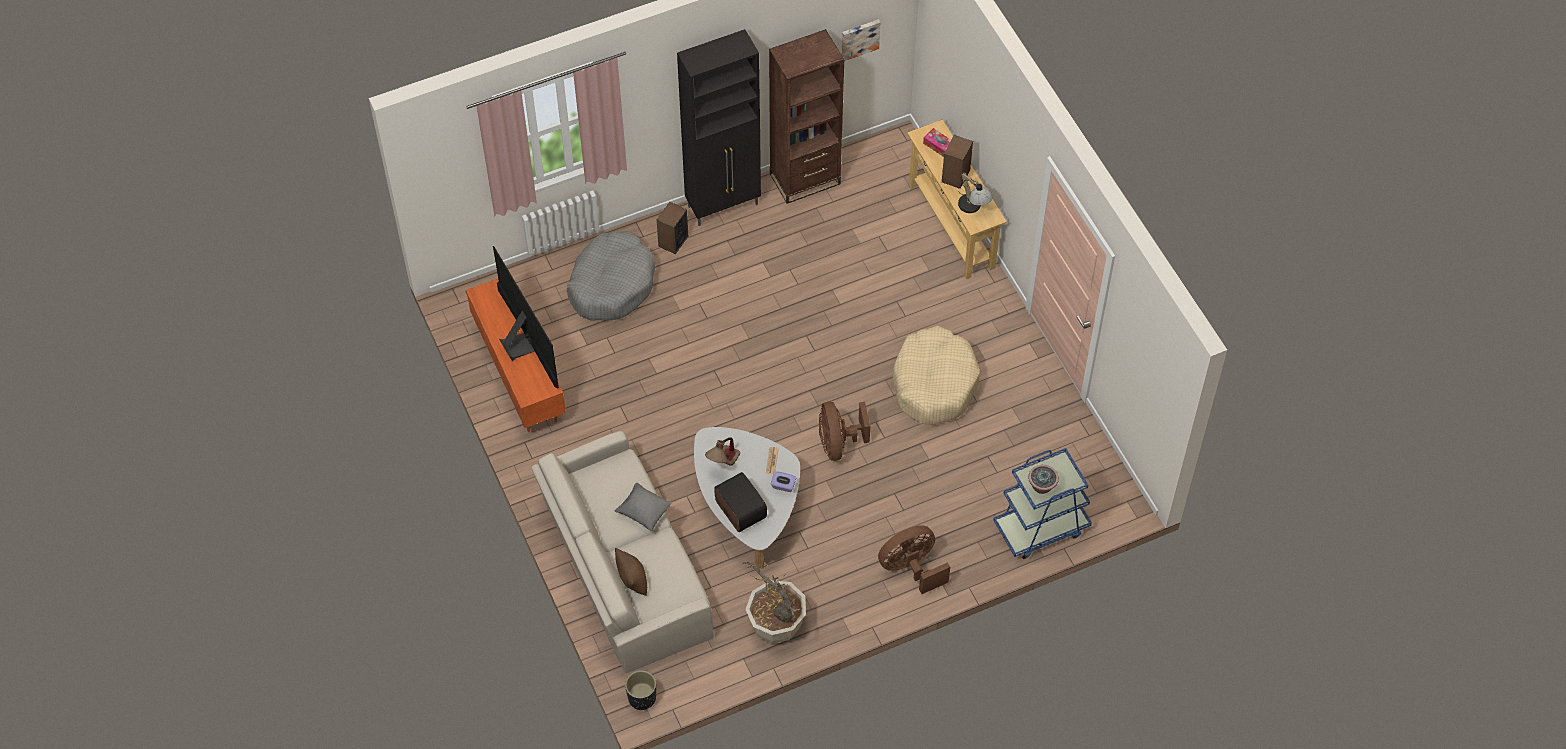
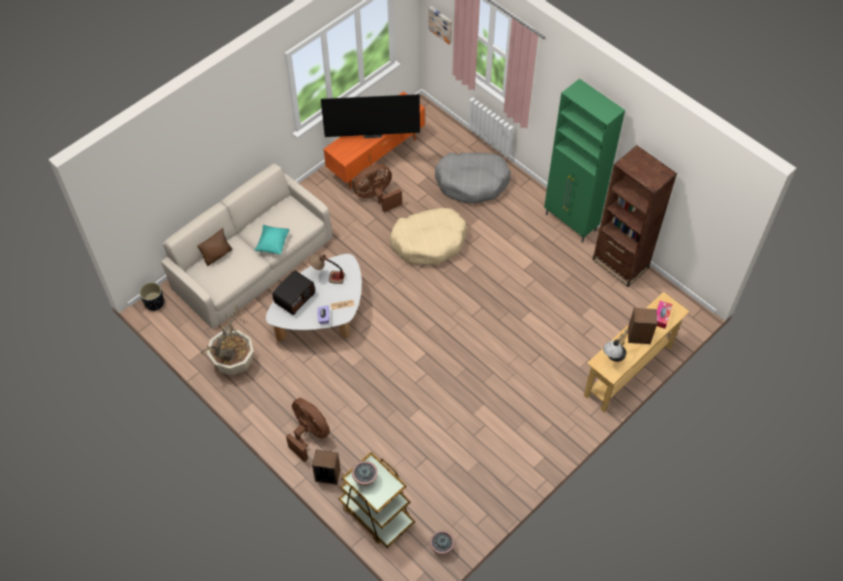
camera: 70 degrees right, 0 degrees up
television [493,246,559,389] -> television turned 45 degrees clockwise [321,94,420,138]
grey pillow [615,483,671,531] -> turquoise pillow [255,225,289,254]
speaker [657,202,688,254] -> speaker moved to [312,450,340,485]
black cabinet [677,29,761,226] -> green cabinet [544,79,625,243]
brown fan [819,402,870,461] -> brown fan moved to [353,164,402,212]
picture [842,19,880,61] -> picture moved to [428,6,452,44]
beige dog bed [892,326,980,425] -> beige dog bed moved to [390,208,466,266]
blue cart [993,448,1092,559] -> brown cart [339,452,415,548]
none -> potted plant [430,531,455,554]

